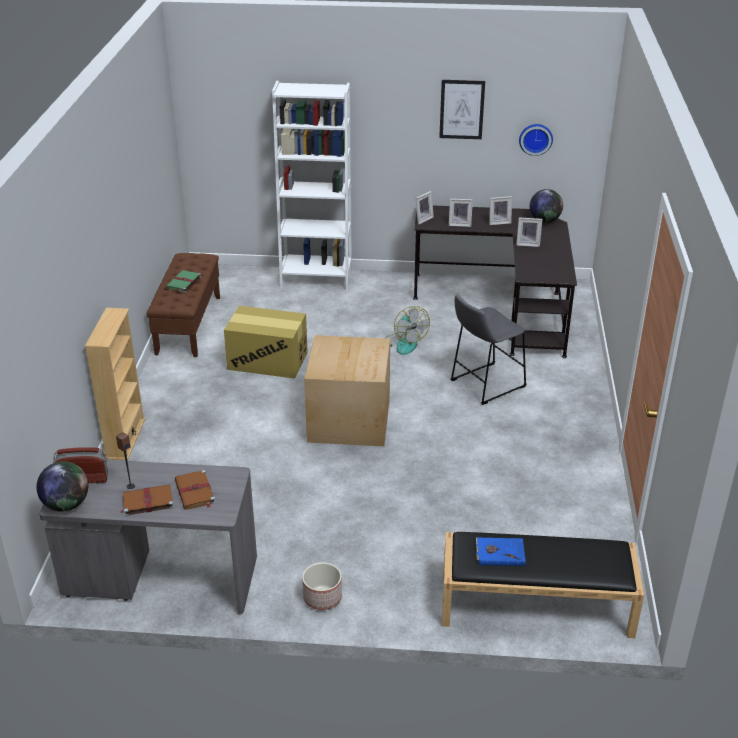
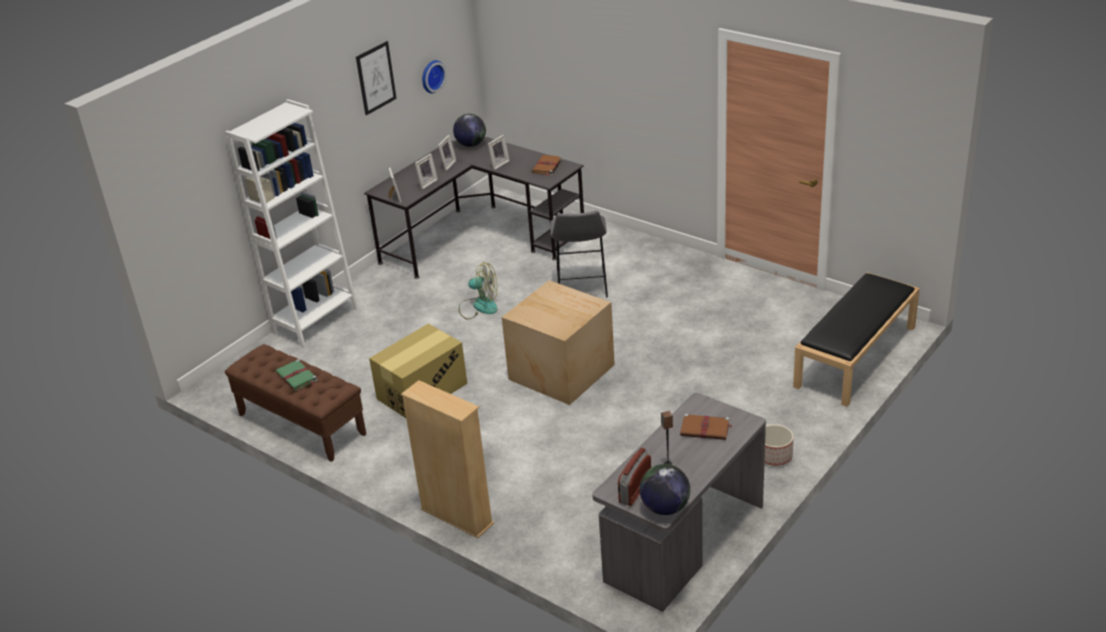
camera: 55 degrees left, 0 degrees up
brown book [121,485,174,516] -> brown book moved to [531,155,562,176]
blue book [476,537,526,566] -> none

